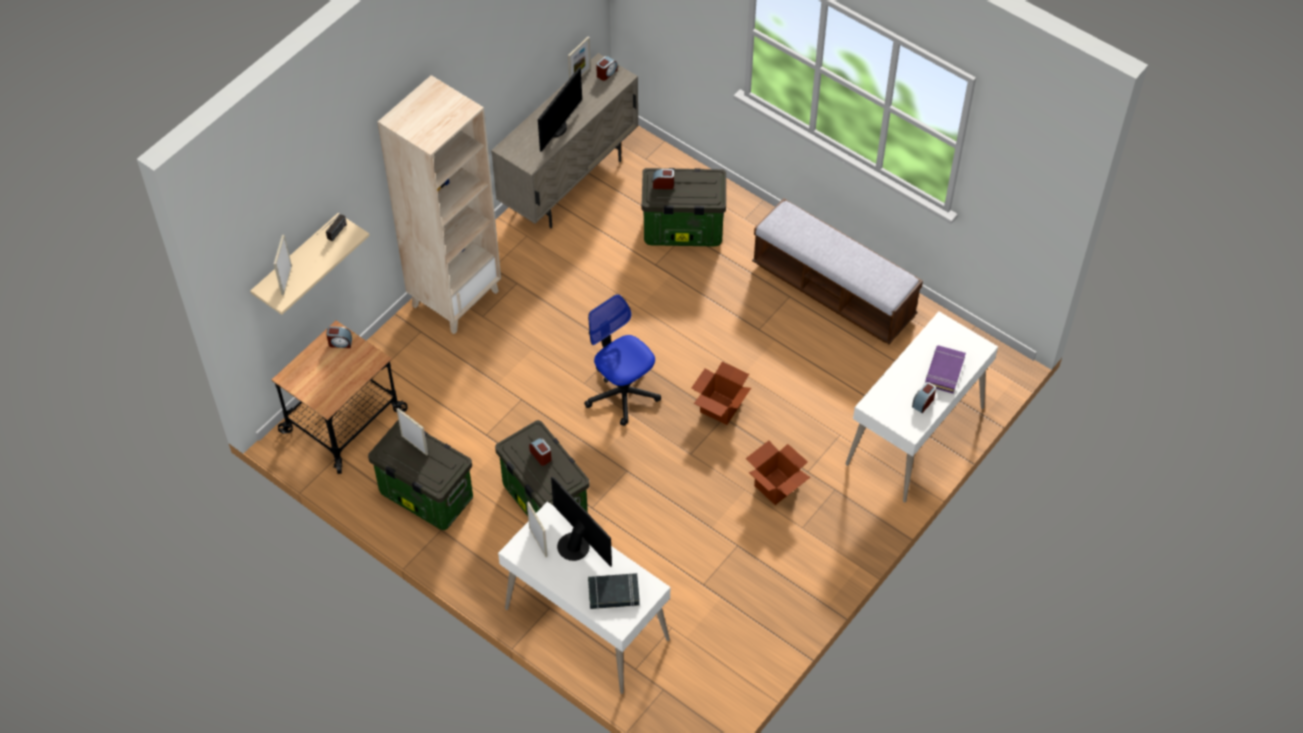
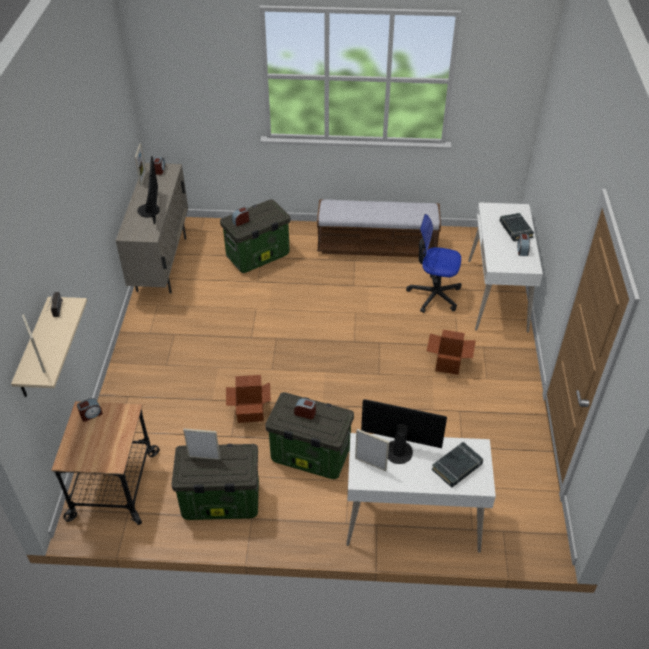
camera: 35 degrees left, 10 degrees down
beige bookcase [378,75,501,334] -> none
office chair [584,294,661,426] -> office chair moved to [406,214,461,313]
cardboard box [691,361,751,425] -> cardboard box moved to [226,375,271,423]
purple book [925,345,966,393] -> black book [500,213,534,241]

